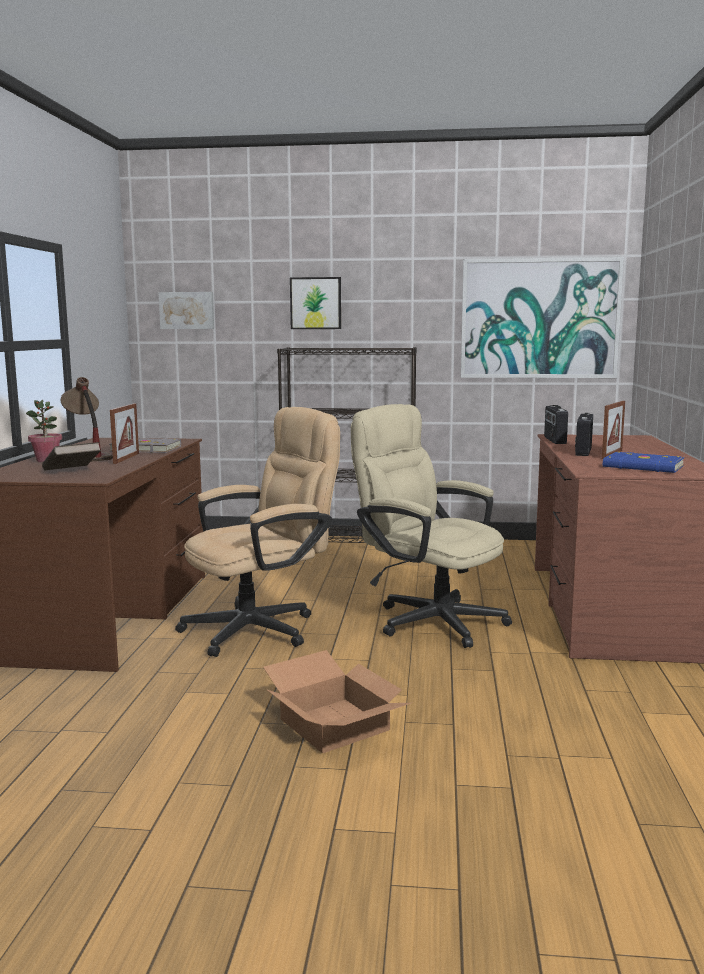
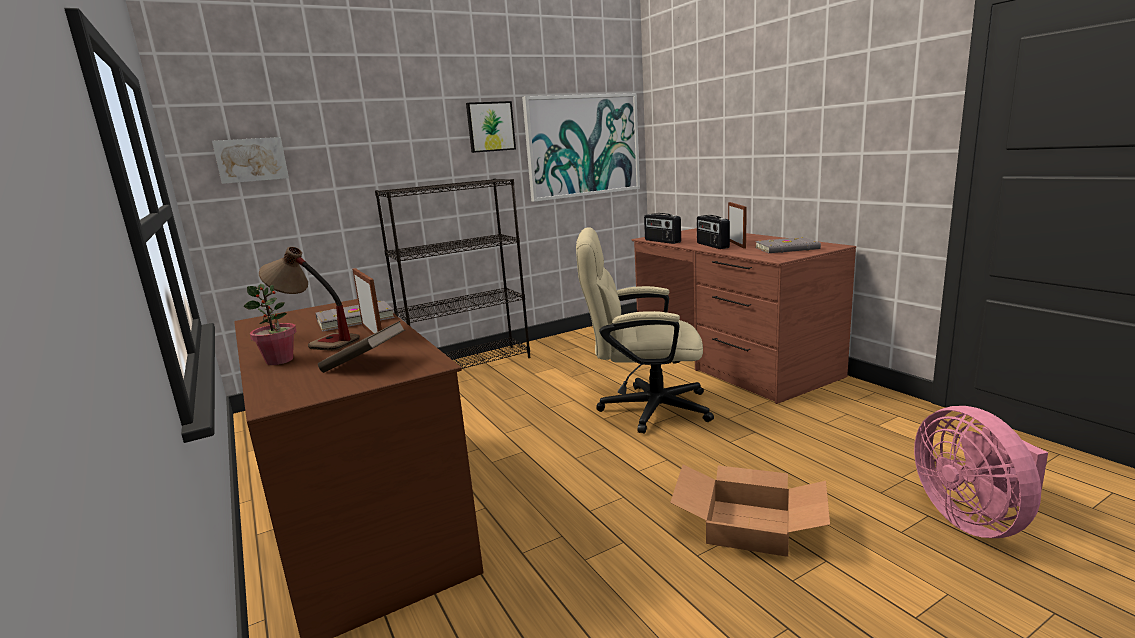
camera: 35 degrees left, 5 degrees up
beige office chair [175,407,340,657] -> none
picture [290,277,341,329] -> picture moved to [466,101,516,153]
blue book [603,452,684,473] -> grey book [755,237,821,253]
none -> pink fan [914,406,1048,538]

